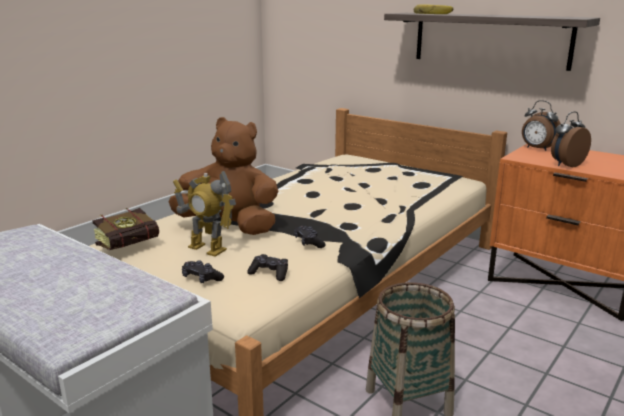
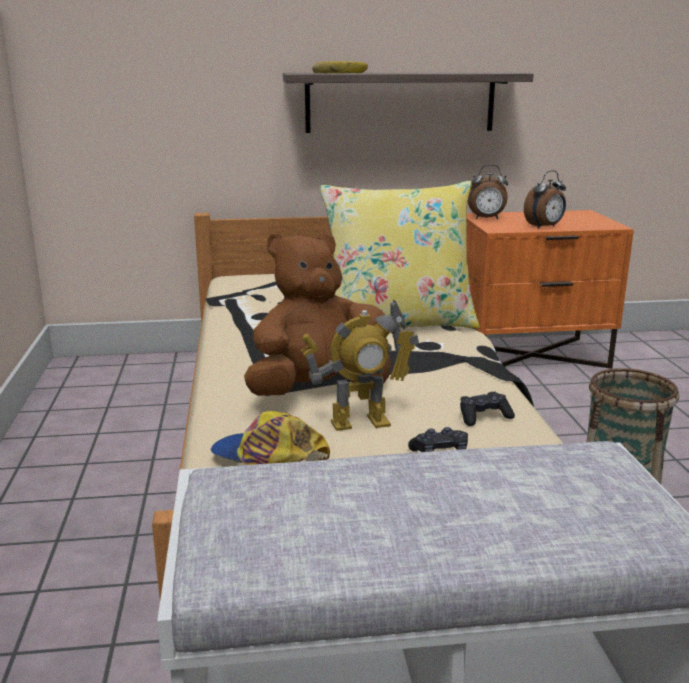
camera: 45 degrees left, 0 degrees up
book [92,208,159,250] -> cap [210,411,330,465]
black game controller [294,226,326,248] -> none
alarm clock [551,111,591,167] -> alarm clock turned 135 degrees counterclockwise [524,170,566,229]
none -> yellow pillow [320,181,480,329]

